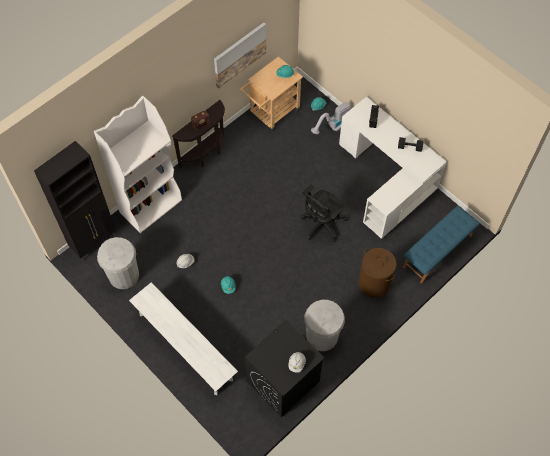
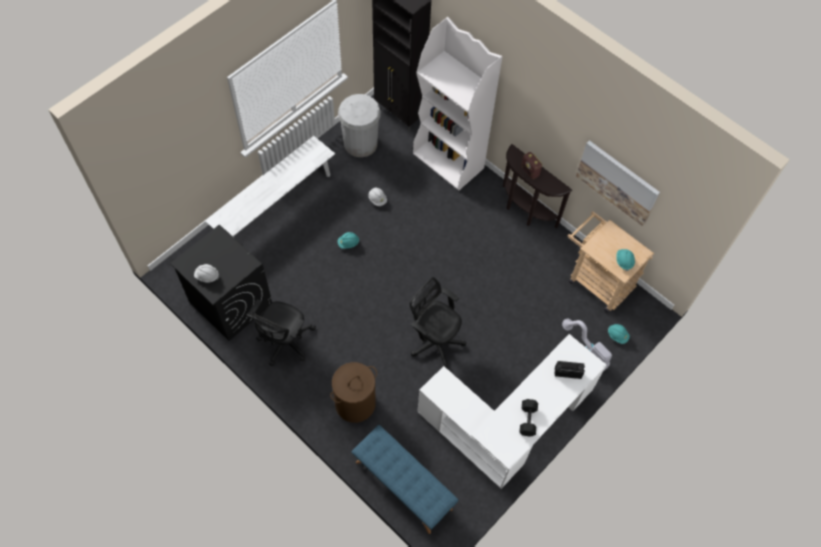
camera: 85 degrees right, 0 degrees up
white trash can [304,300,345,351] -> black office chair [246,299,316,366]

